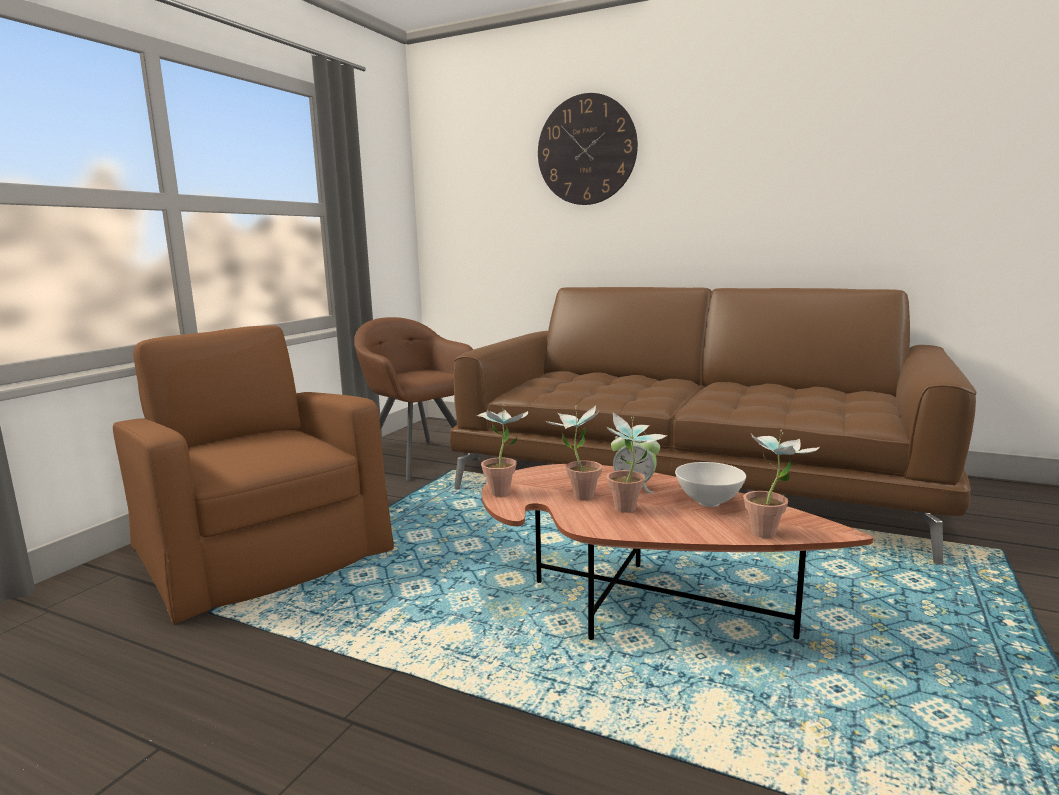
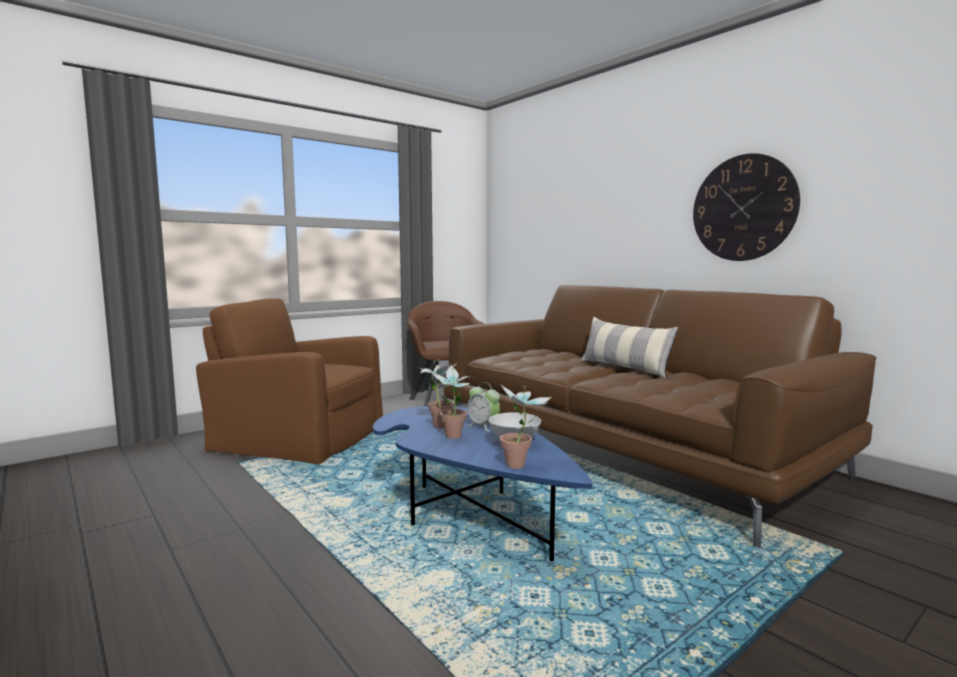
camera: 25 degrees right, 5 degrees down
brown armchair [113,325,394,624] -> brown armchair turned 60 degrees counterclockwise [196,298,383,464]
potted plant [477,403,528,496] -> none
brown coffee table [481,464,873,640] -> blue coffee table [373,406,592,561]
wall clock [538,93,638,205] -> wall clock moved to [693,153,800,261]
none -> pillow [581,317,679,378]

